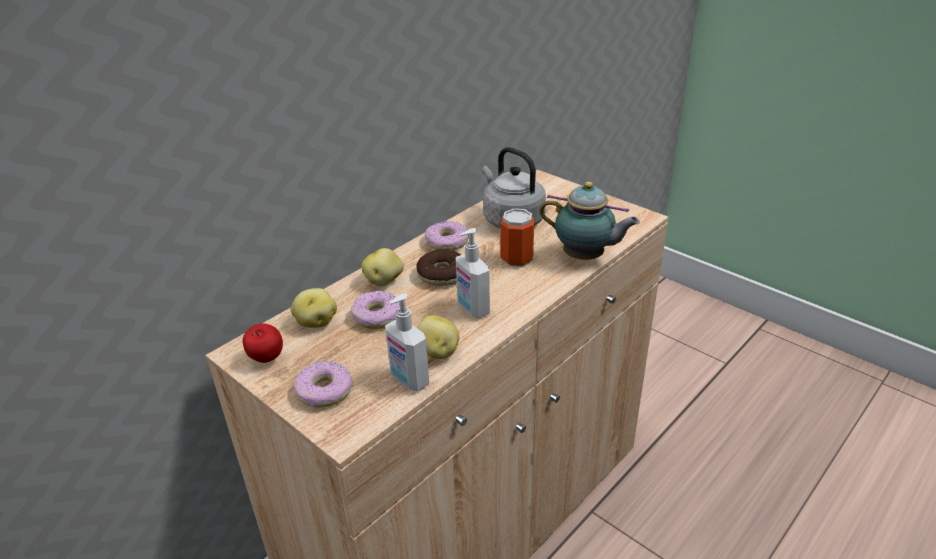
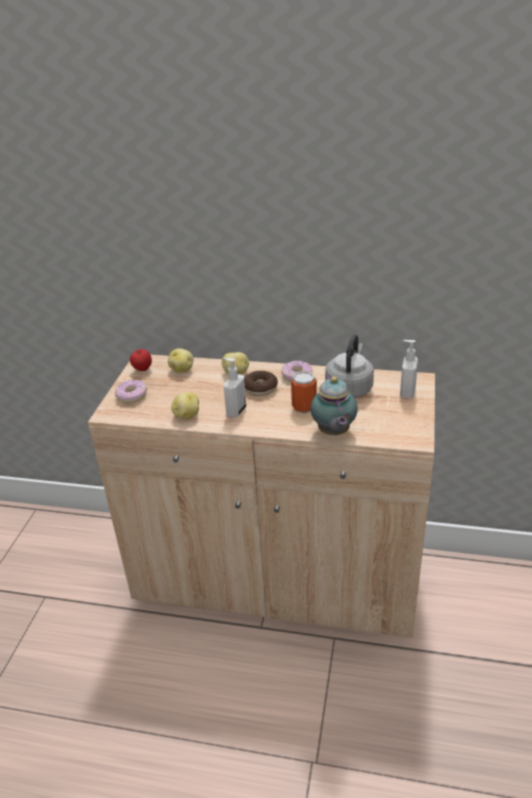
camera: 60 degrees right, 0 degrees up
donut [351,290,400,329] -> none
soap dispenser [385,293,429,391] -> soap dispenser moved to [400,340,418,399]

